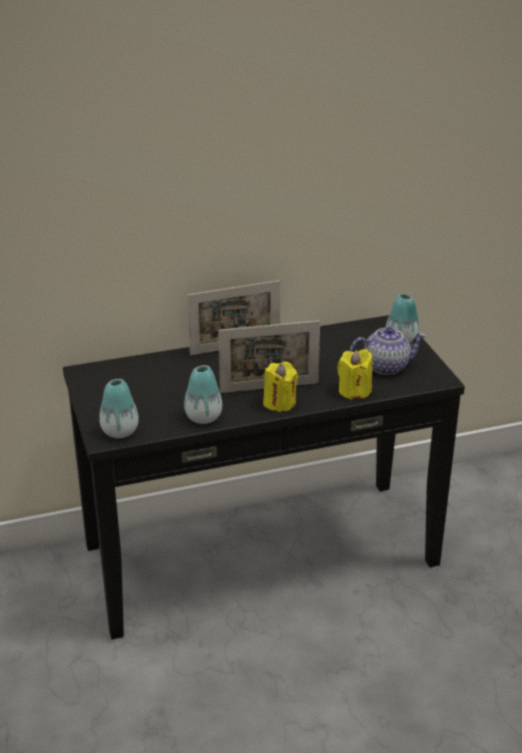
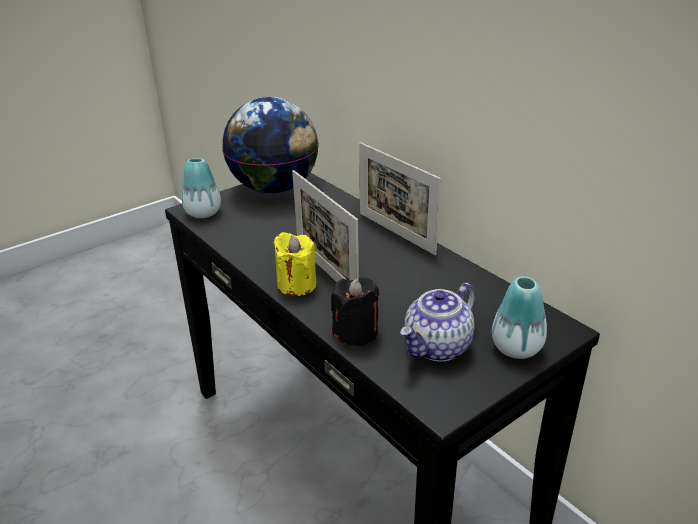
camera: 70 degrees right, 0 degrees up
vase [184,365,222,424] -> none
yellow candle [337,349,373,400] -> black candle [331,277,379,347]
teapot [350,327,426,375] -> teapot turned 75 degrees clockwise [400,283,476,362]
none -> globe [222,97,319,193]

